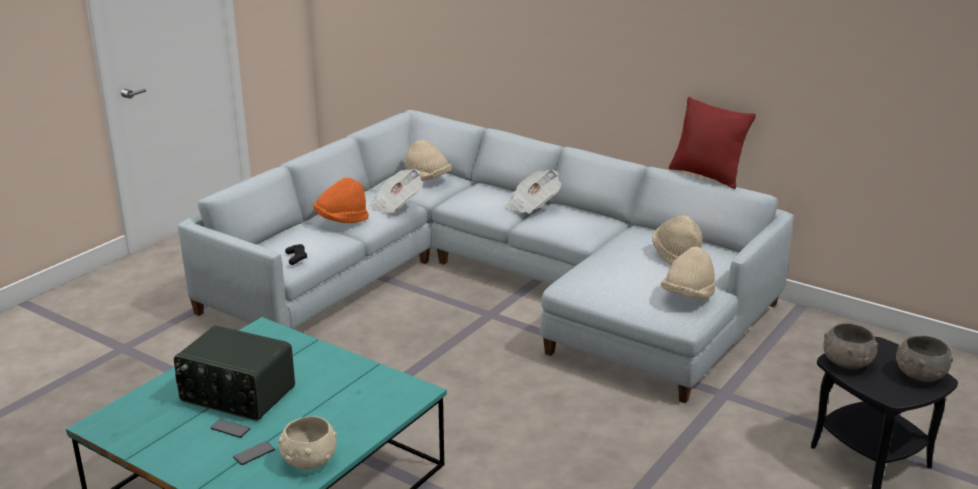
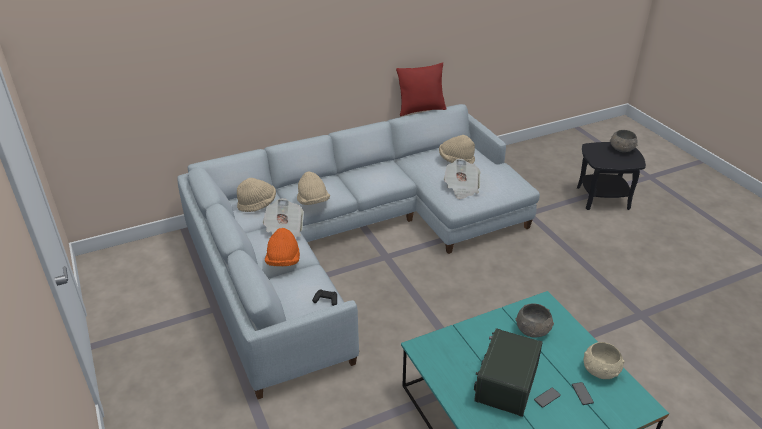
camera: 60 degrees left, 10 degrees up
radio [174,325,295,421] -> radio turned 150 degrees clockwise [474,328,543,417]
newspaper [505,170,561,214] -> newspaper moved to [444,159,480,199]
beige hat [661,247,715,299] -> beige hat moved to [297,171,330,205]
grey bowl [823,323,878,369] -> grey bowl moved to [515,304,554,338]

